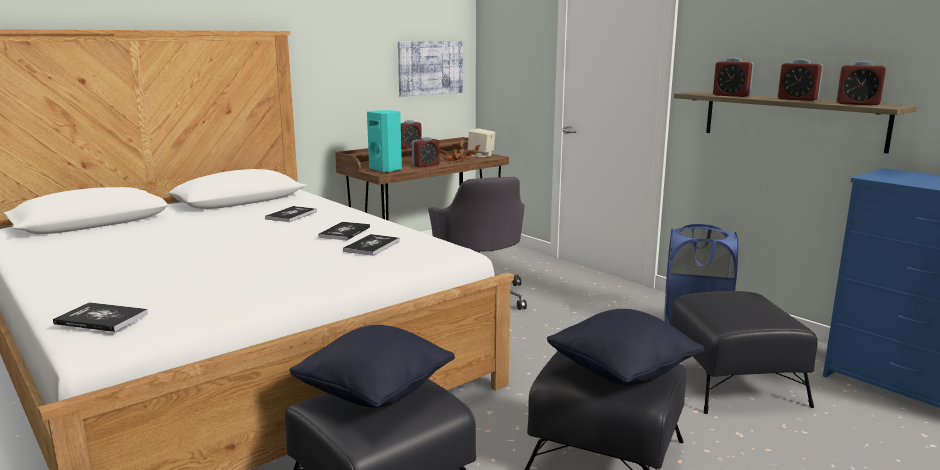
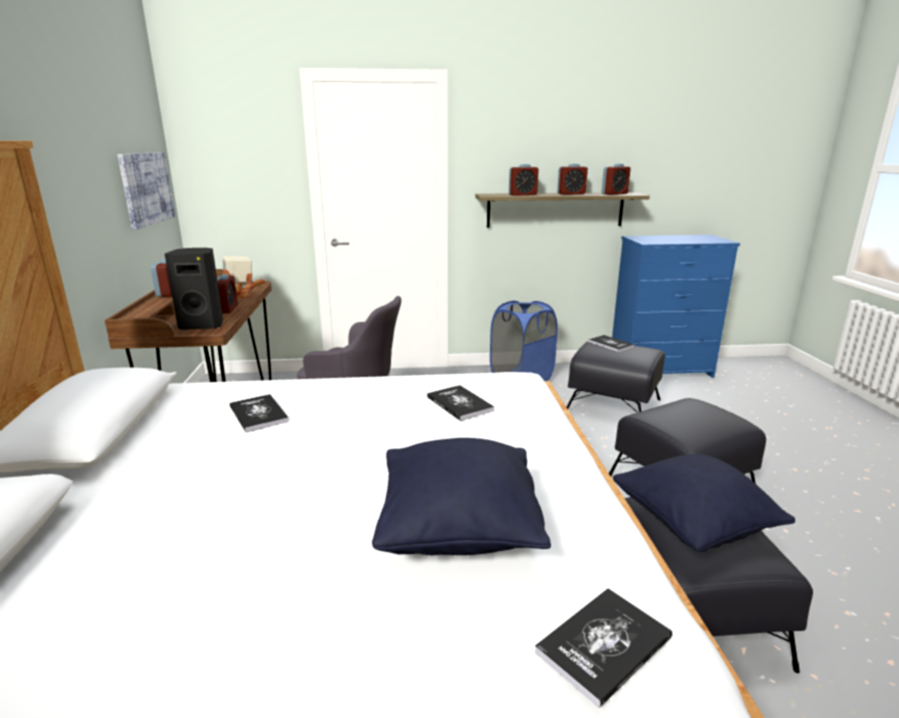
camera: 55 degrees left, 5 degrees up
book [318,222,370,240] -> book moved to [588,335,634,352]
turquoise speaker [367,110,402,173] -> black speaker [165,248,223,330]
black pillow [547,309,704,385] -> black pillow moved to [372,438,551,555]

